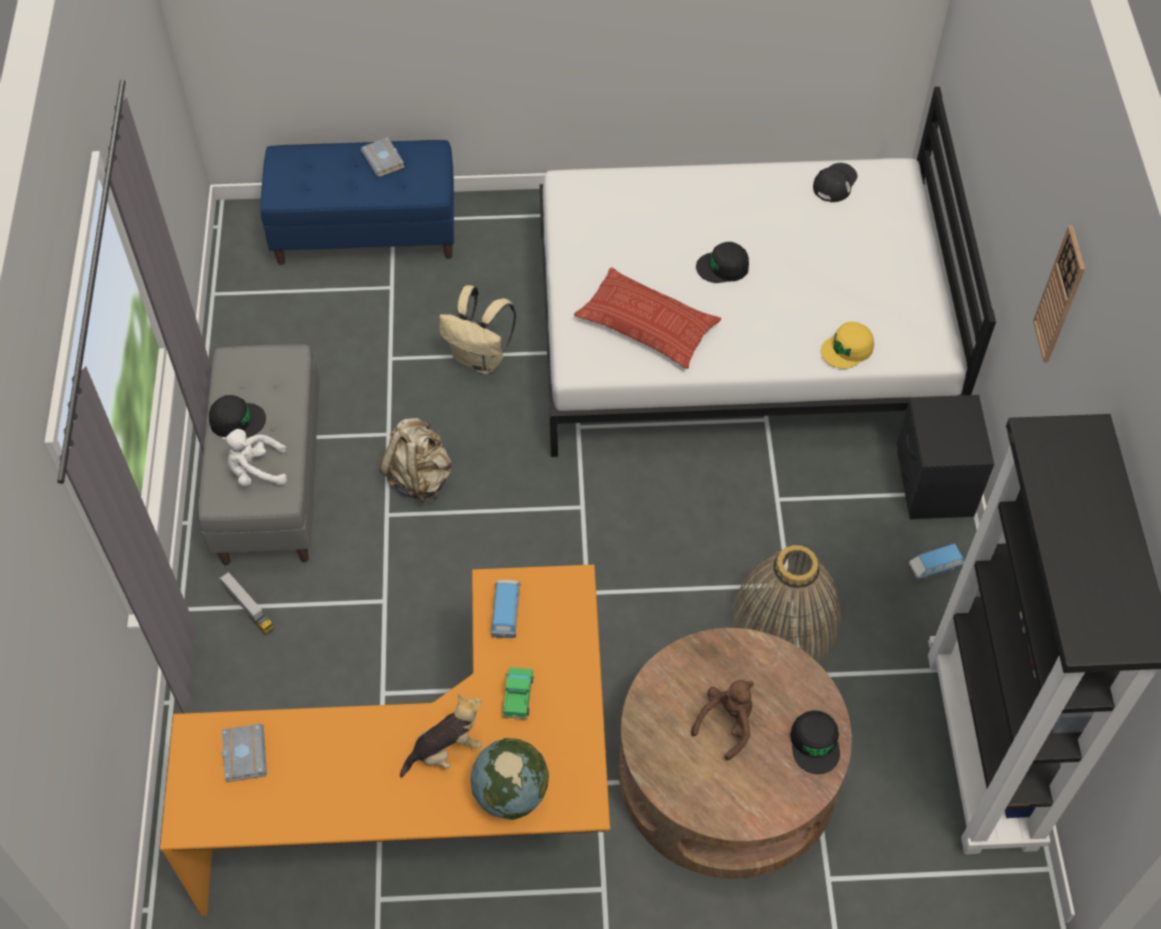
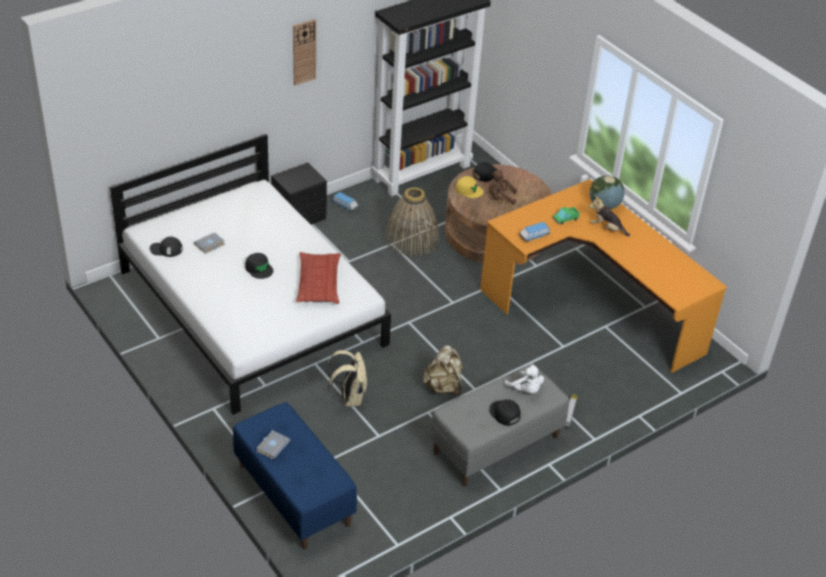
camera: 125 degrees left, 15 degrees down
grey book [222,724,267,782] -> grey book moved to [194,232,225,254]
yellow cap [821,322,874,369] -> yellow cap moved to [455,176,483,198]

